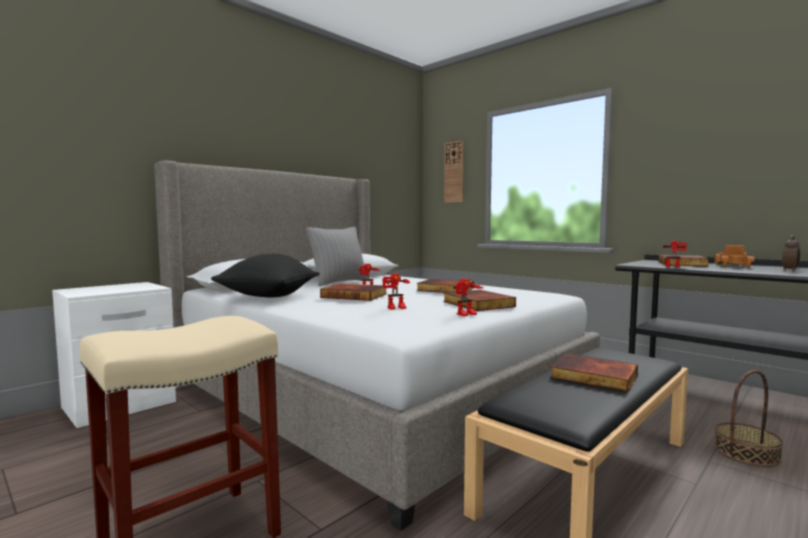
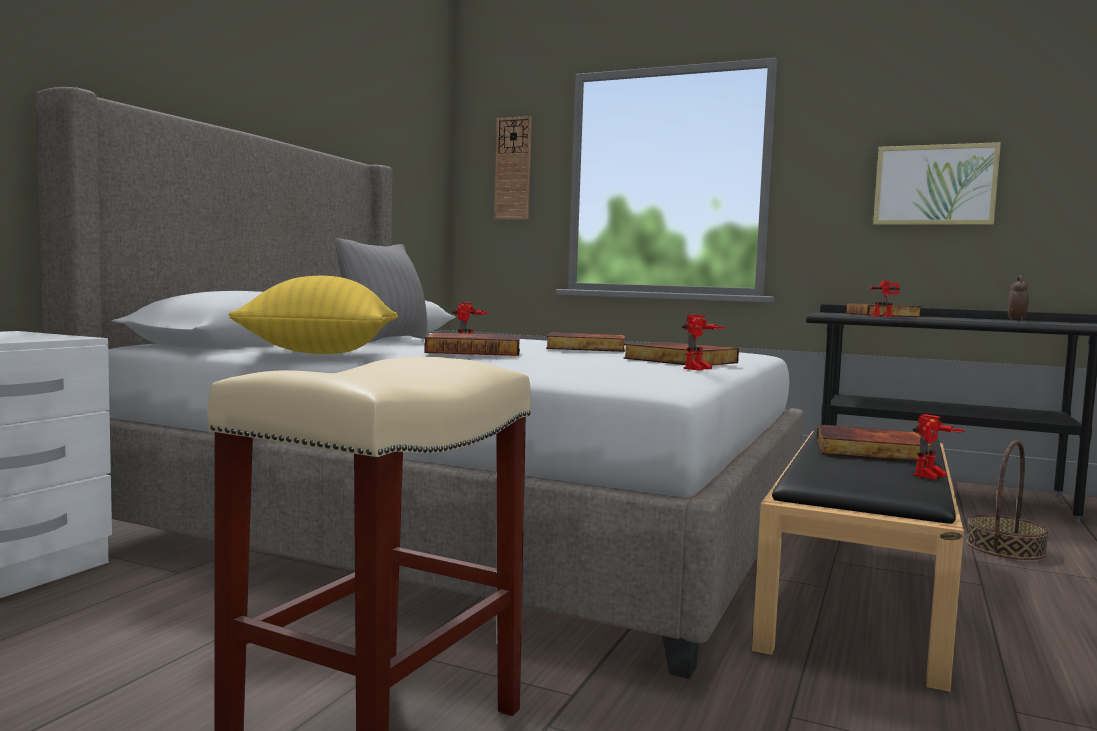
camera: 20 degrees left, 0 degrees up
black pillow [211,254,320,297] -> yellow pillow [229,276,398,354]
toy robot [382,273,410,310] -> toy robot moved to [913,414,965,480]
toy truck [715,245,754,268] -> none
none -> picture [873,142,1001,225]

